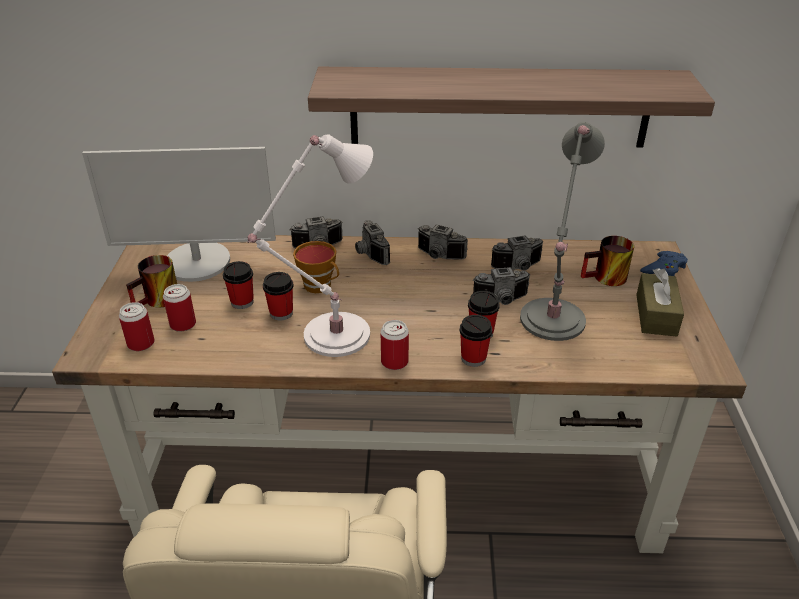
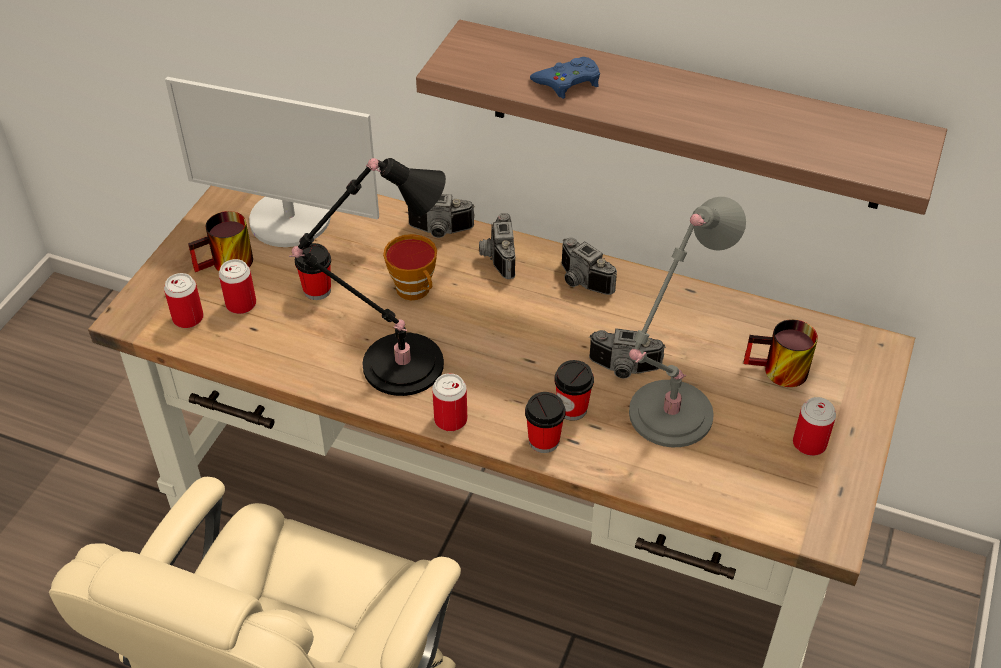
camera: 20 degrees right, 10 degrees up
white table lamp [247,134,373,357] -> black table lamp [289,158,446,396]
cup [263,272,293,320] -> none
camera [491,235,544,271] -> none
brown tissue box [636,268,684,337] -> can [793,397,836,456]
blue game controller [640,251,688,276] -> blue game controller moved to [530,57,600,99]

